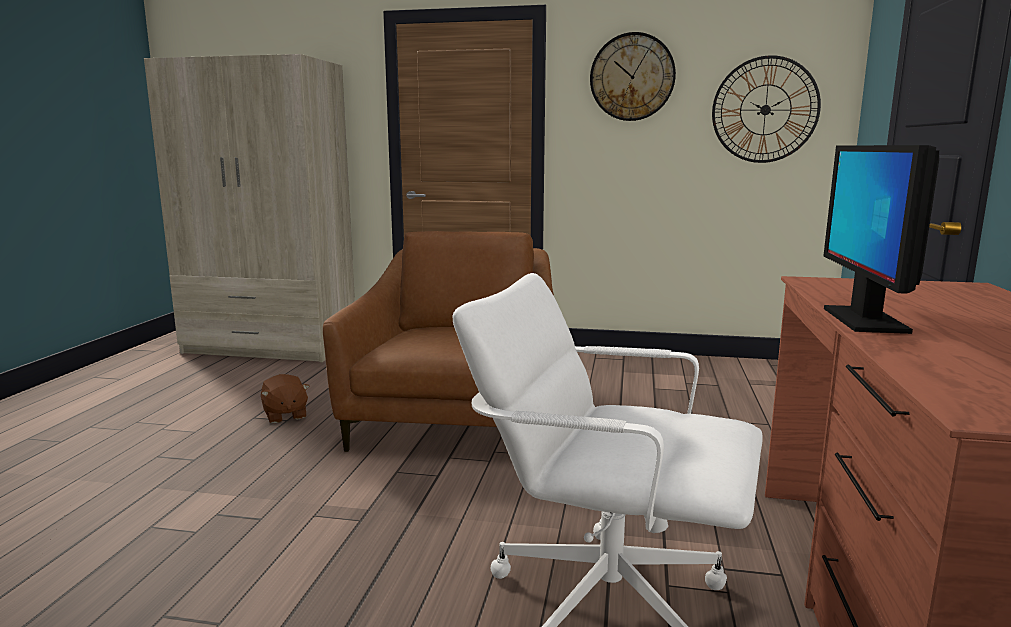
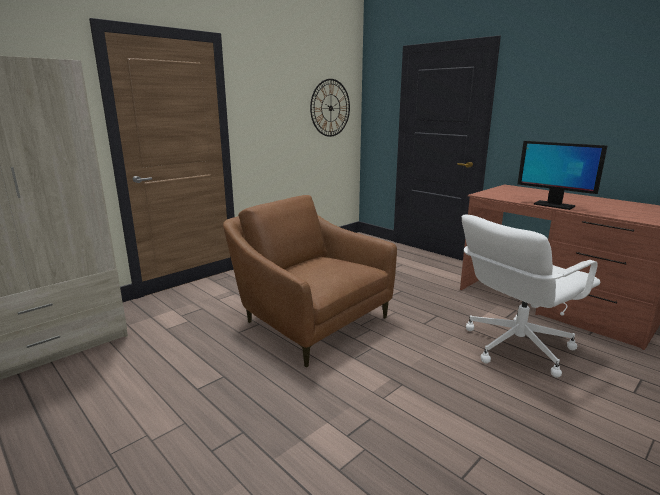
camera: 55 degrees left, 5 degrees up
brown plush toy [261,374,309,423] -> none
wall clock [590,32,676,121] -> none

